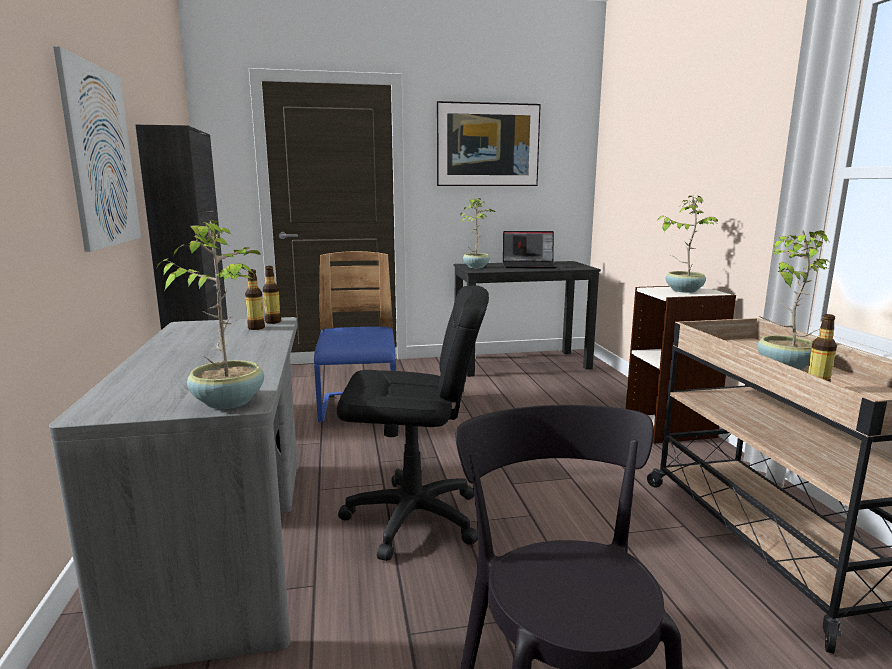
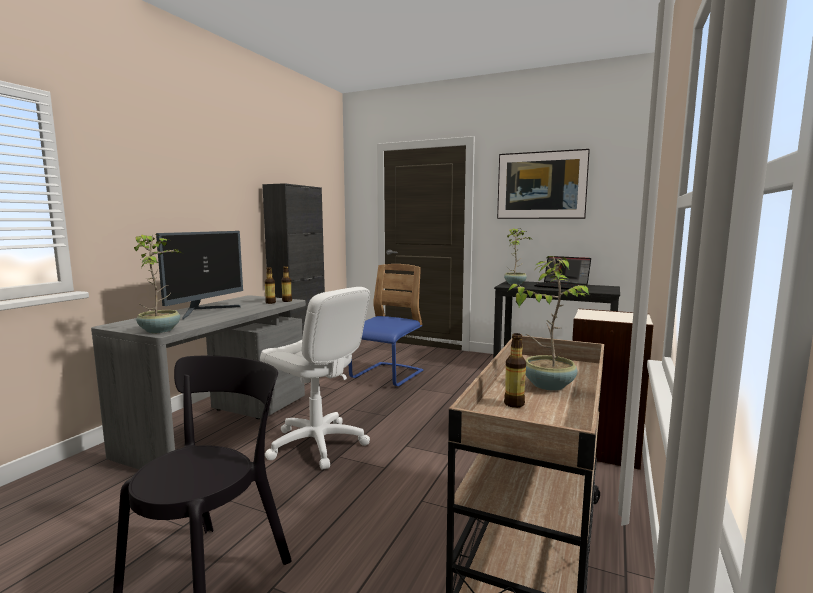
camera: 35 degrees right, 5 degrees down
picture [53,46,141,252] -> none
black office chair [337,285,489,561] -> white office chair [260,287,370,470]
potted plant [658,196,718,293] -> none
none -> monitor [156,231,243,319]

